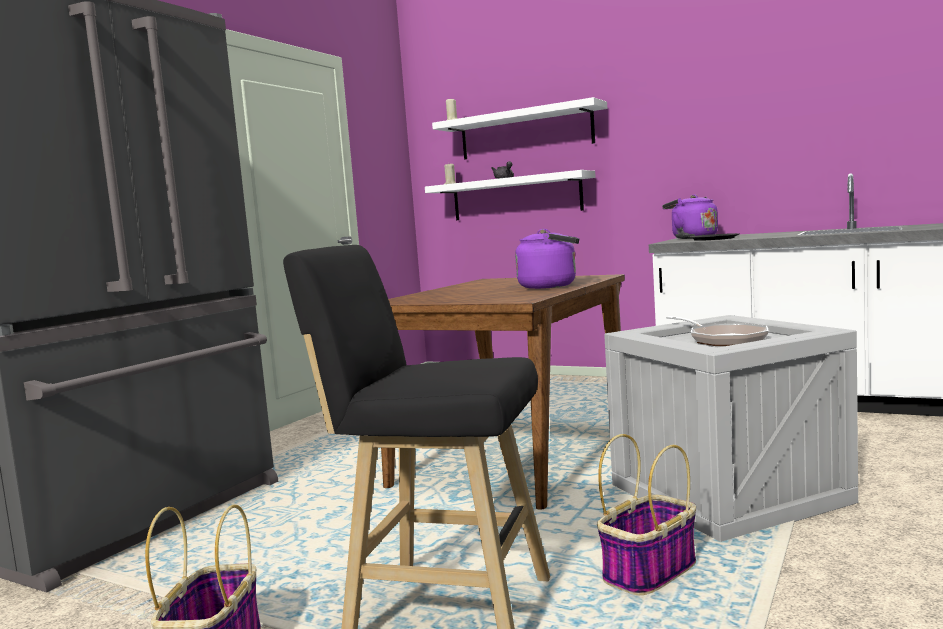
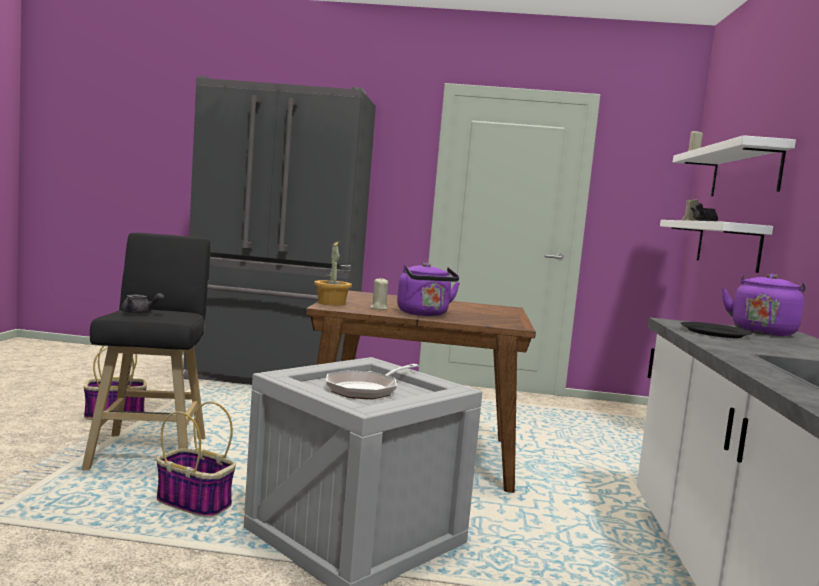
camera: 65 degrees right, 0 degrees up
none -> grey teapot [121,293,164,314]
none -> potted plant [314,241,352,306]
none -> beige candle [370,277,388,310]

